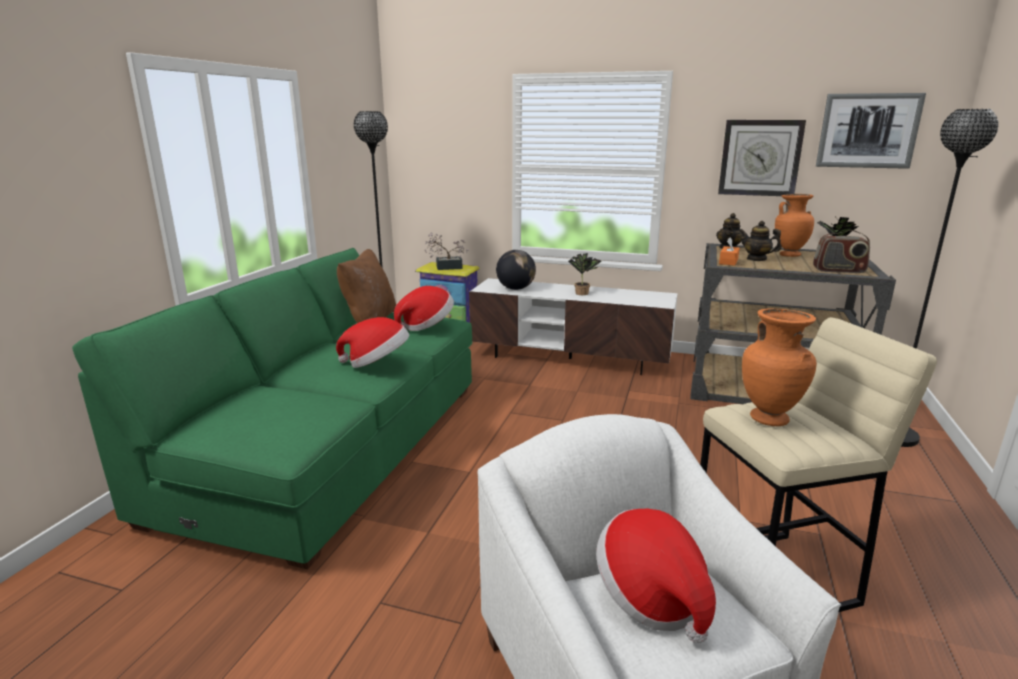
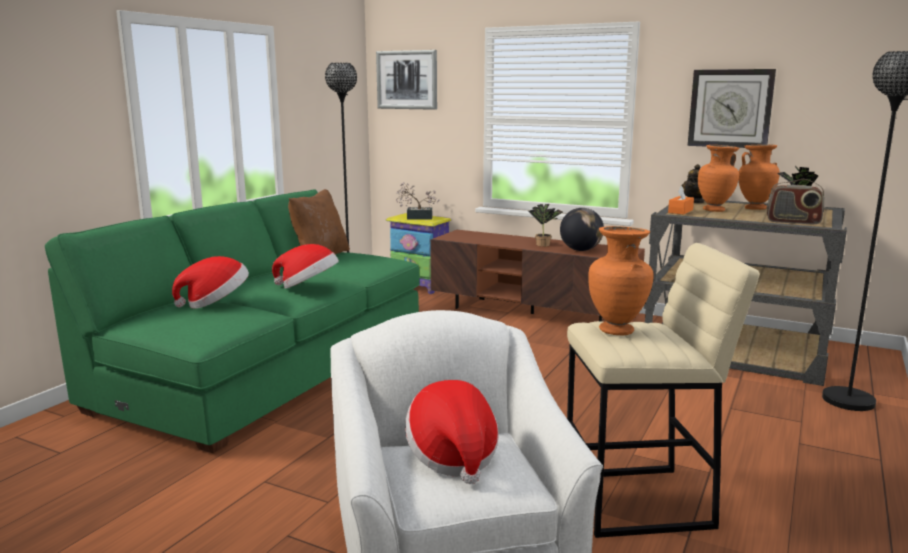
camera: 10 degrees right, 5 degrees down
hat [394,286,454,331] -> hat moved to [172,256,249,309]
white tv stand [469,278,678,375] -> brown tv stand [430,230,645,321]
globe [496,250,536,290] -> globe moved to [560,208,604,251]
teapot [740,221,782,261] -> orange vase [698,145,739,212]
picture [816,93,926,169] -> picture moved to [376,50,437,110]

